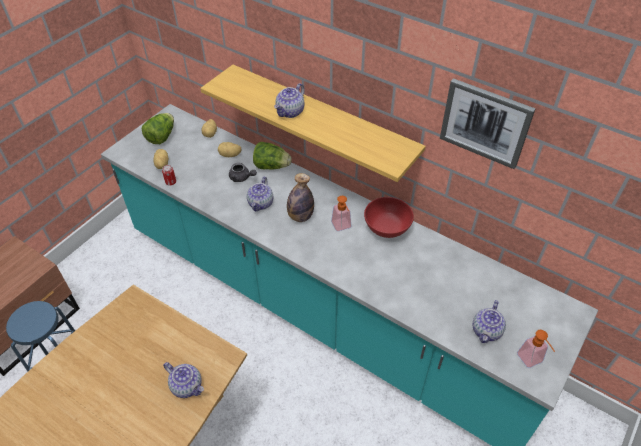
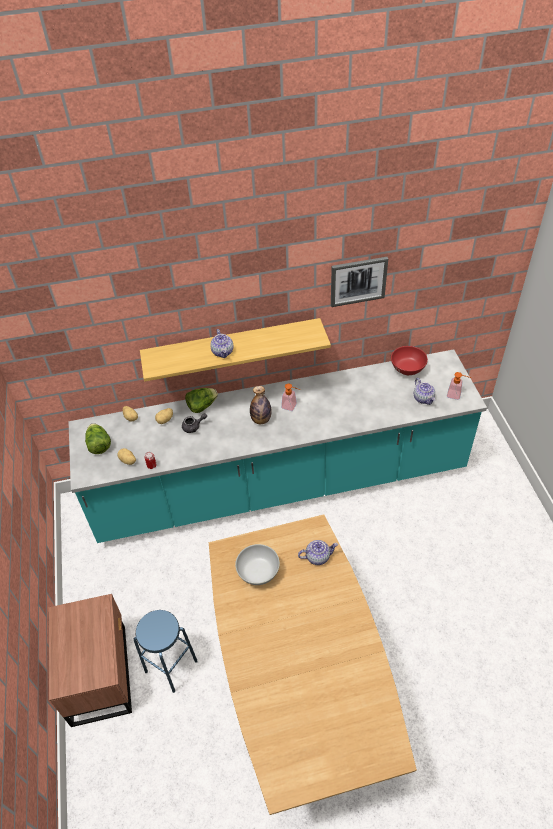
camera: 45 degrees left, 0 degrees up
teapot [247,177,273,212] -> none
red bowl [364,197,414,238] -> red bowl moved to [391,346,428,375]
none -> white bowl [235,544,280,585]

